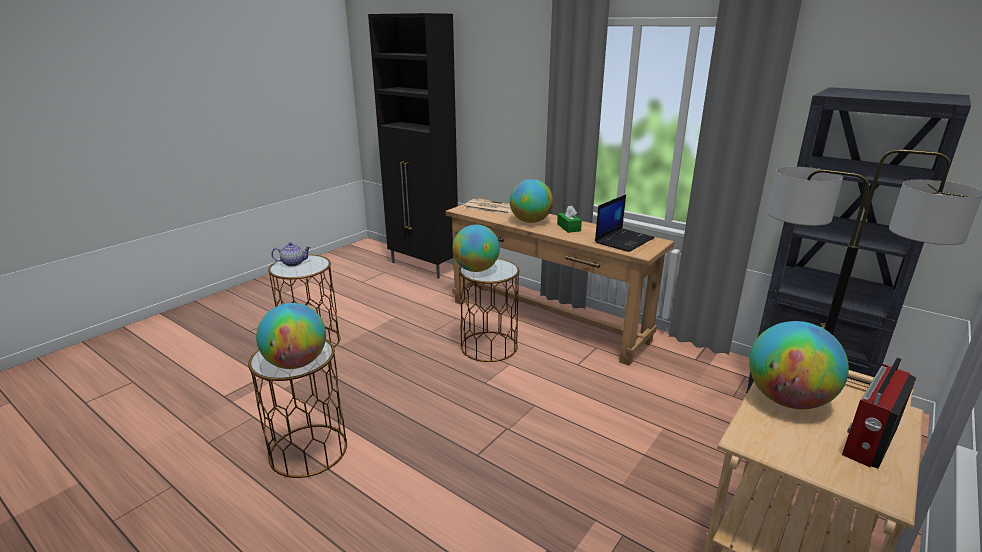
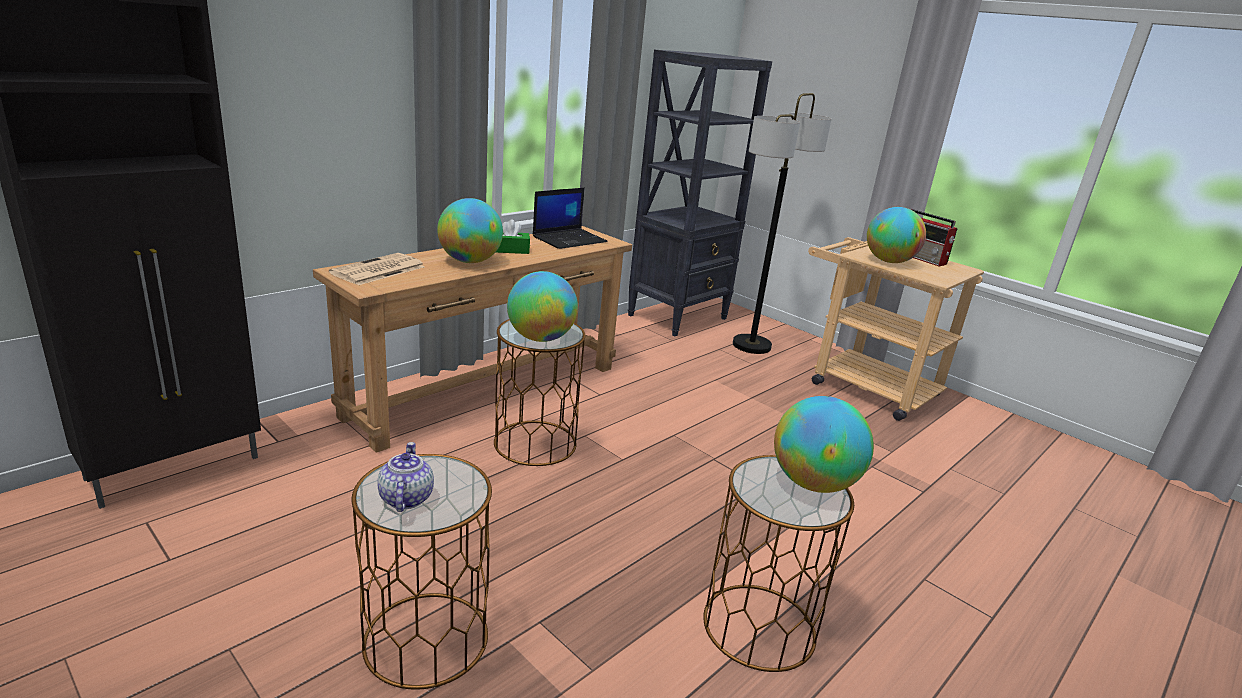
camera: 85 degrees left, 0 degrees up
laptop [595,195,655,252] -> laptop turned 90 degrees clockwise [533,188,608,249]

